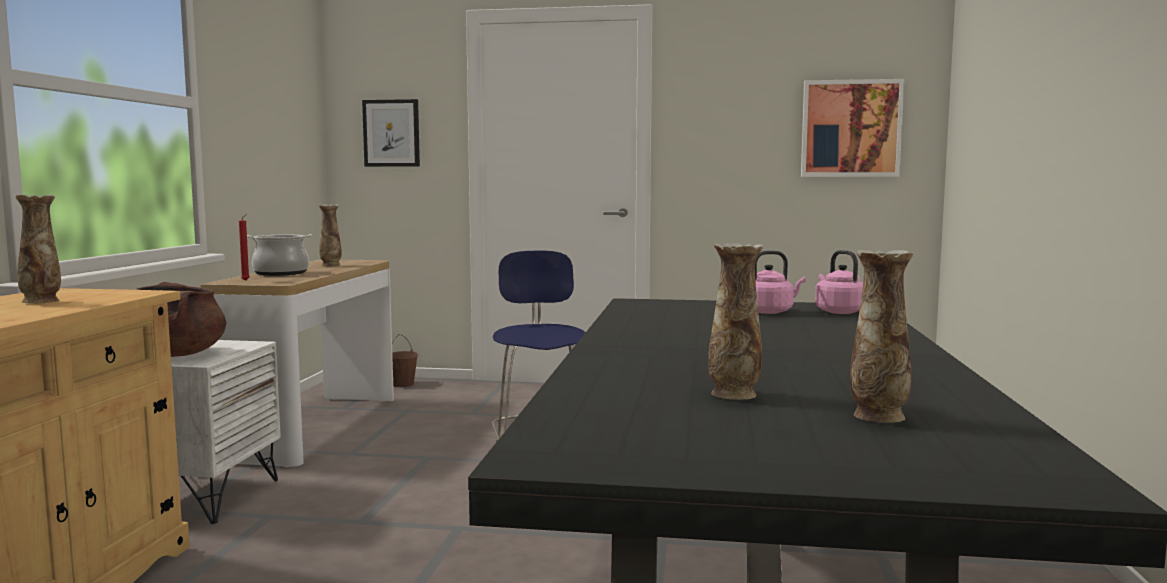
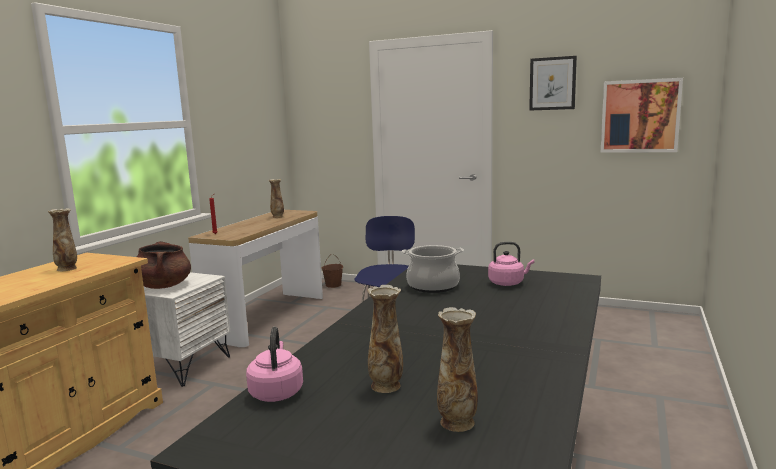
camera: 15 degrees right, 5 degrees up
cooking pot [247,234,312,276] -> cooking pot moved to [402,245,464,293]
picture [362,99,420,167] -> picture moved to [529,56,577,111]
pink kettle [815,250,863,314] -> pink kettle moved to [246,327,303,402]

